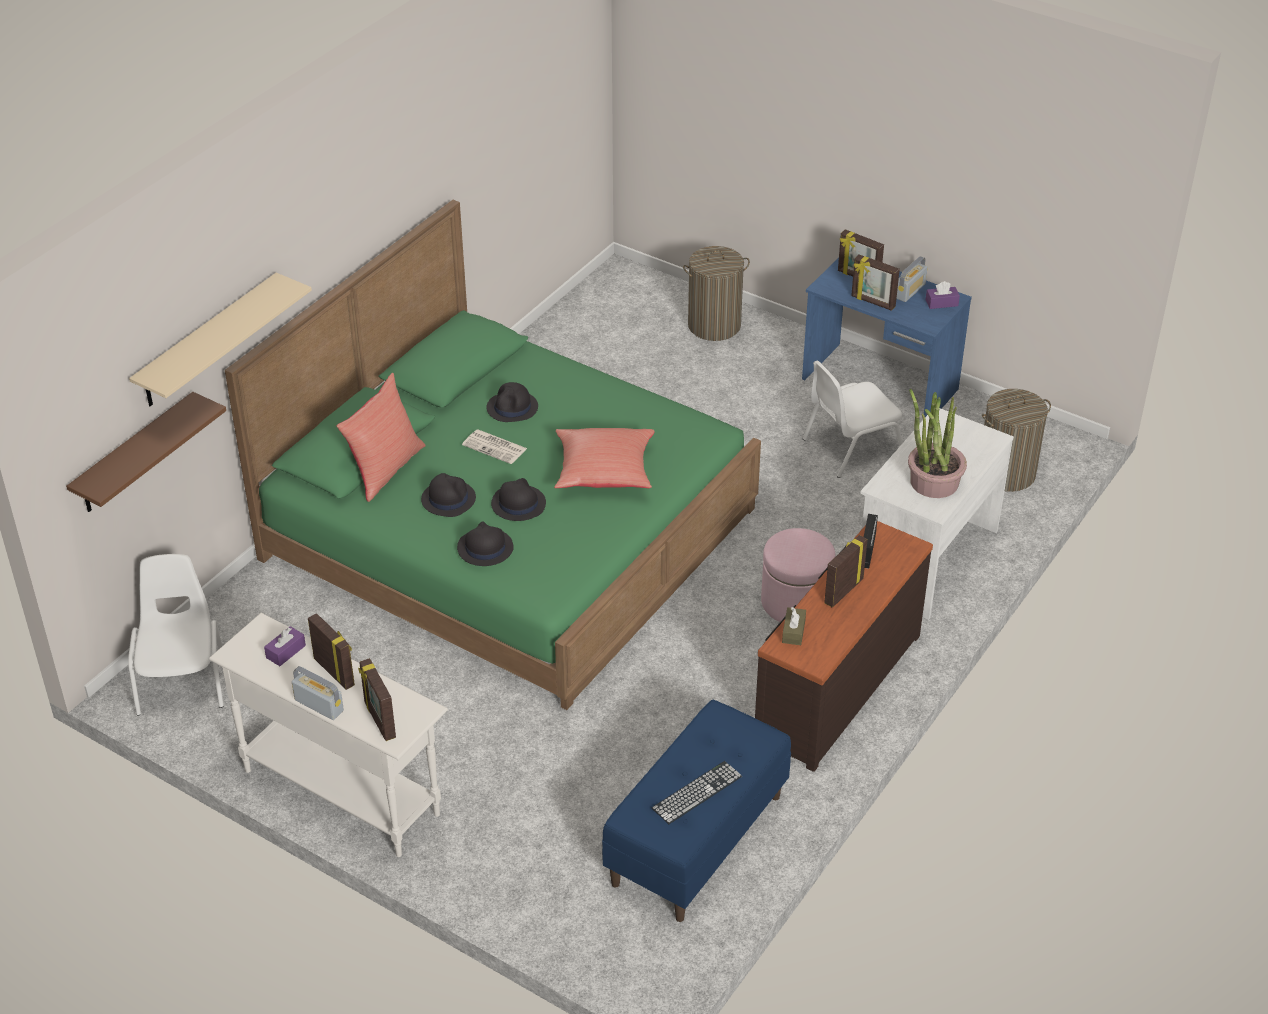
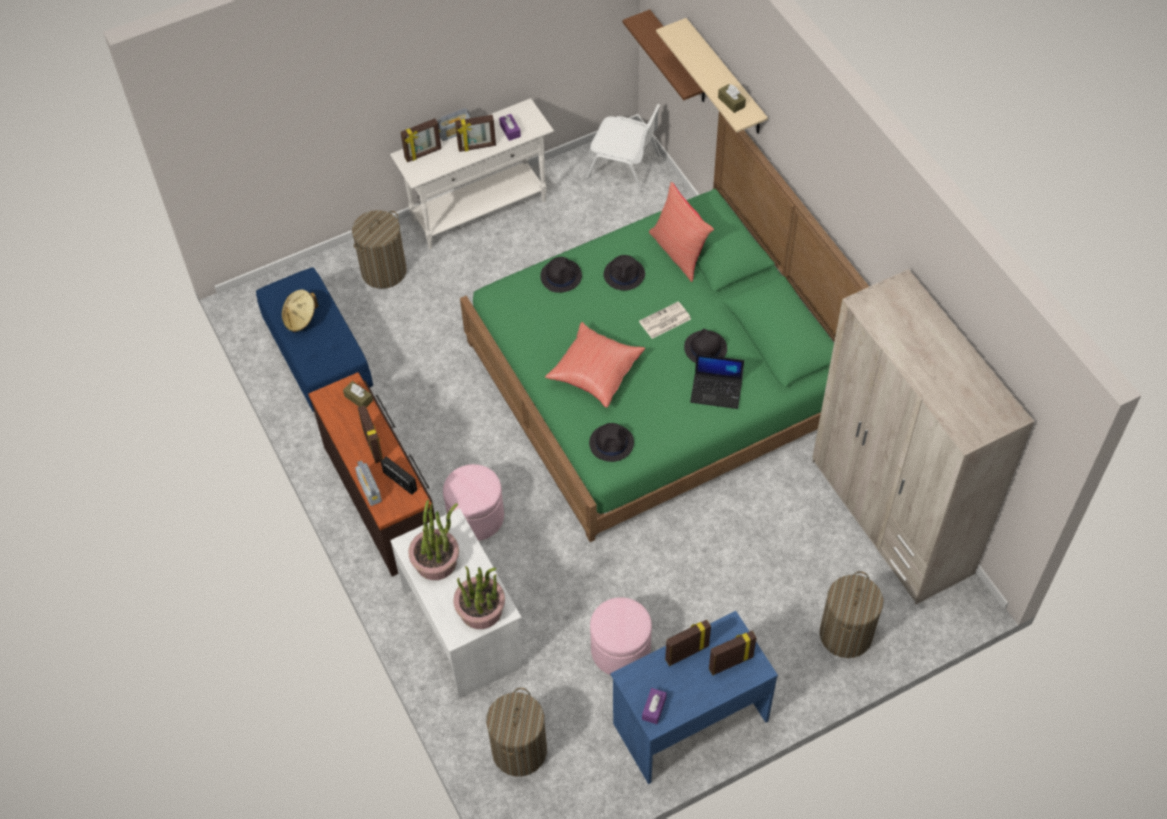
camera: 120 degrees right, 15 degrees up
picture frame [358,658,396,741] -> picture frame turned 150 degrees clockwise [401,119,441,162]
black hat [491,478,546,521] -> black hat moved to [589,423,634,462]
keyboard [652,761,742,824] -> beige hat [282,289,319,332]
white chair [803,360,903,478] -> pink ottoman [590,597,652,675]
radio [896,256,928,302] -> radio moved to [355,460,382,506]
none -> laundry basket [352,210,407,289]
none -> potted plant [453,566,505,629]
none -> laptop [690,354,744,409]
none -> brown tissue box [718,84,746,113]
none -> beige wardrobe [812,269,1035,605]

